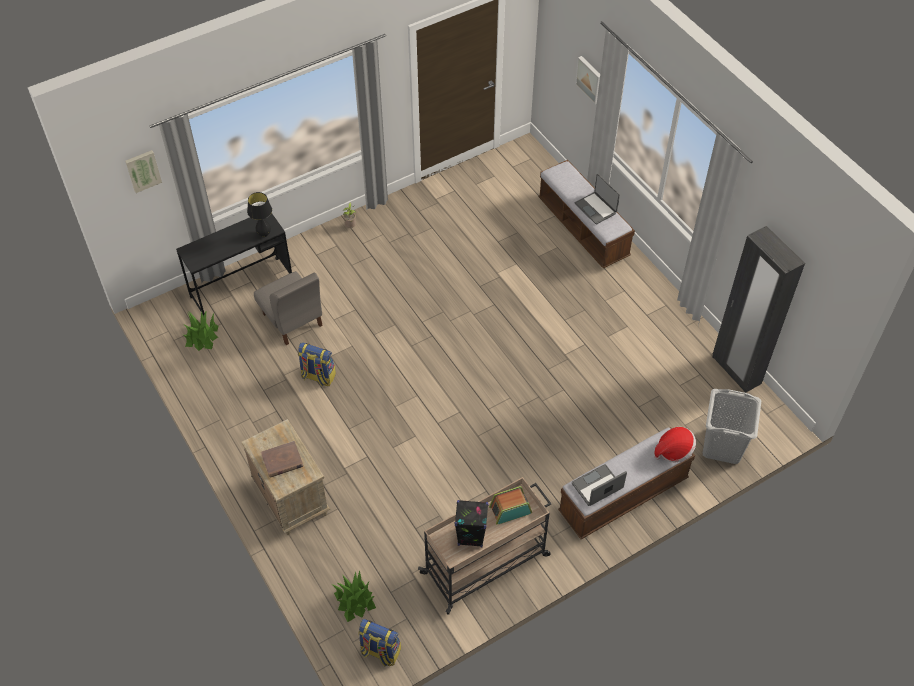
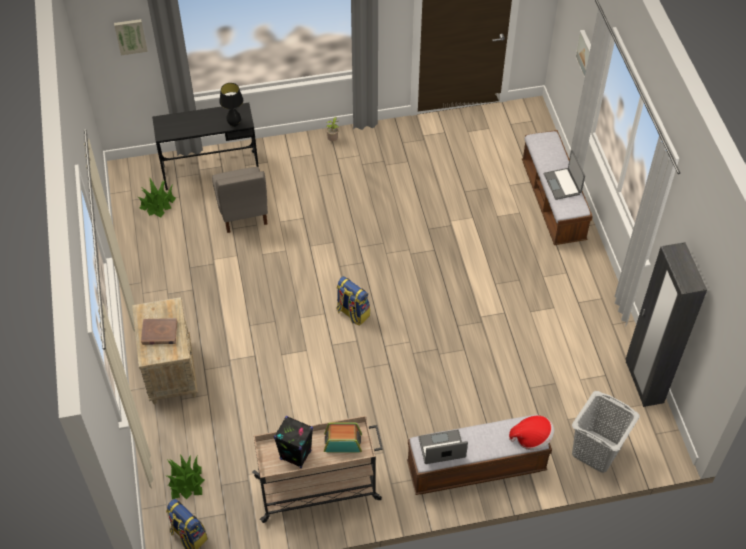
camera: 20 degrees right, 0 degrees up
backpack [298,342,336,386] -> backpack moved to [337,276,370,325]

